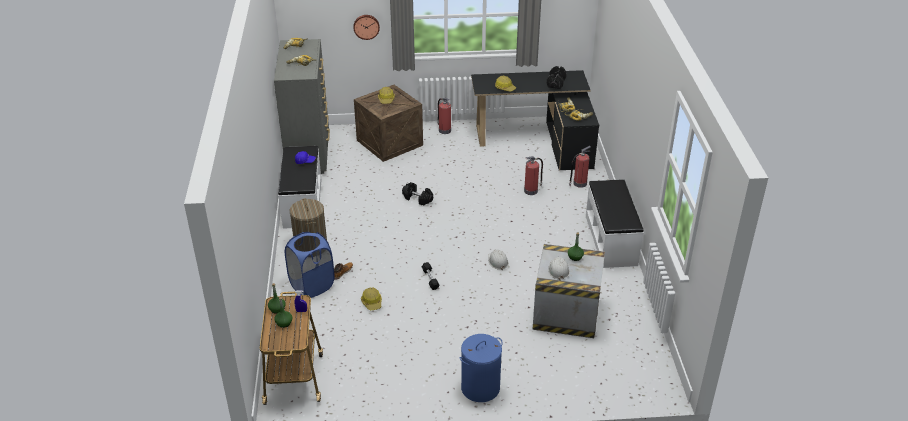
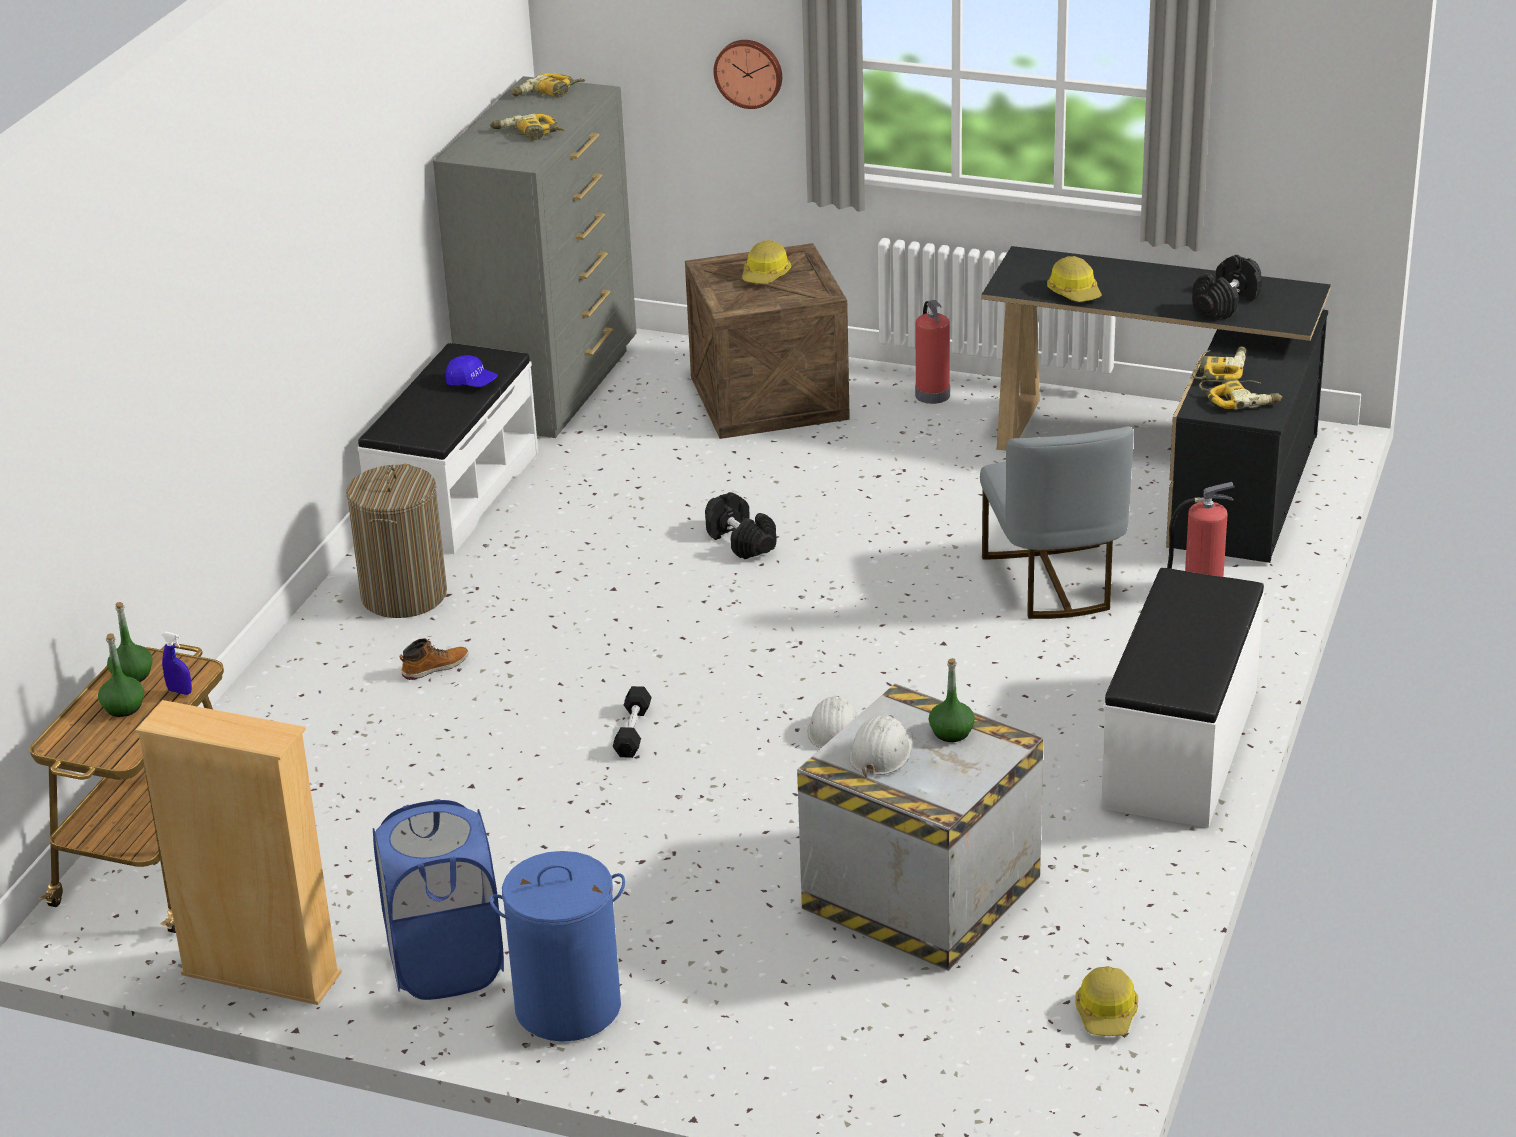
camera: 25 degrees right, 5 degrees down
blue laundry basket [285,232,334,298] -> blue laundry basket moved to [373,799,504,1000]
hard hat [361,288,382,310] -> hard hat moved to [1076,966,1138,1036]
fire extinguisher [524,156,543,195] -> grey chair [980,426,1134,619]
none -> beige bookcase [135,700,342,1005]

